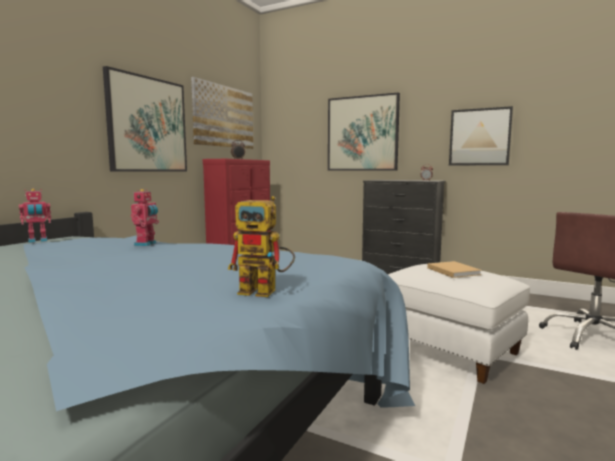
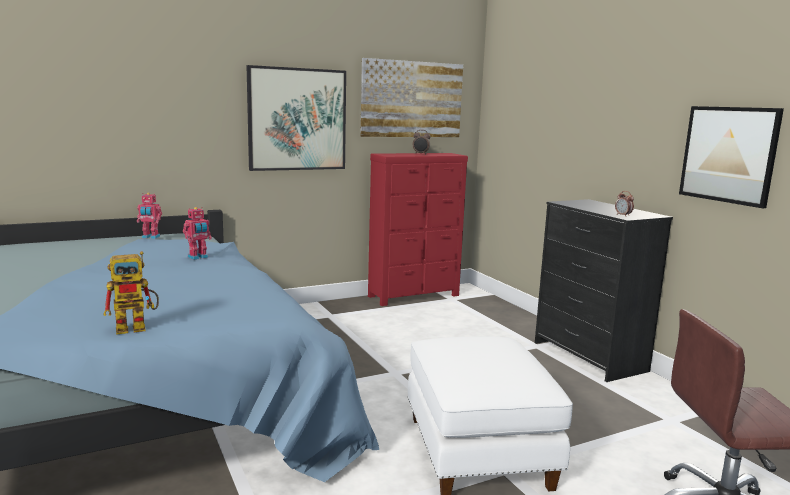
camera: 35 degrees right, 5 degrees up
toy robot [228,196,295,297] -> toy robot turned 75 degrees counterclockwise [103,251,159,335]
picture [328,92,400,170] -> none
beige book [427,261,482,278] -> none

